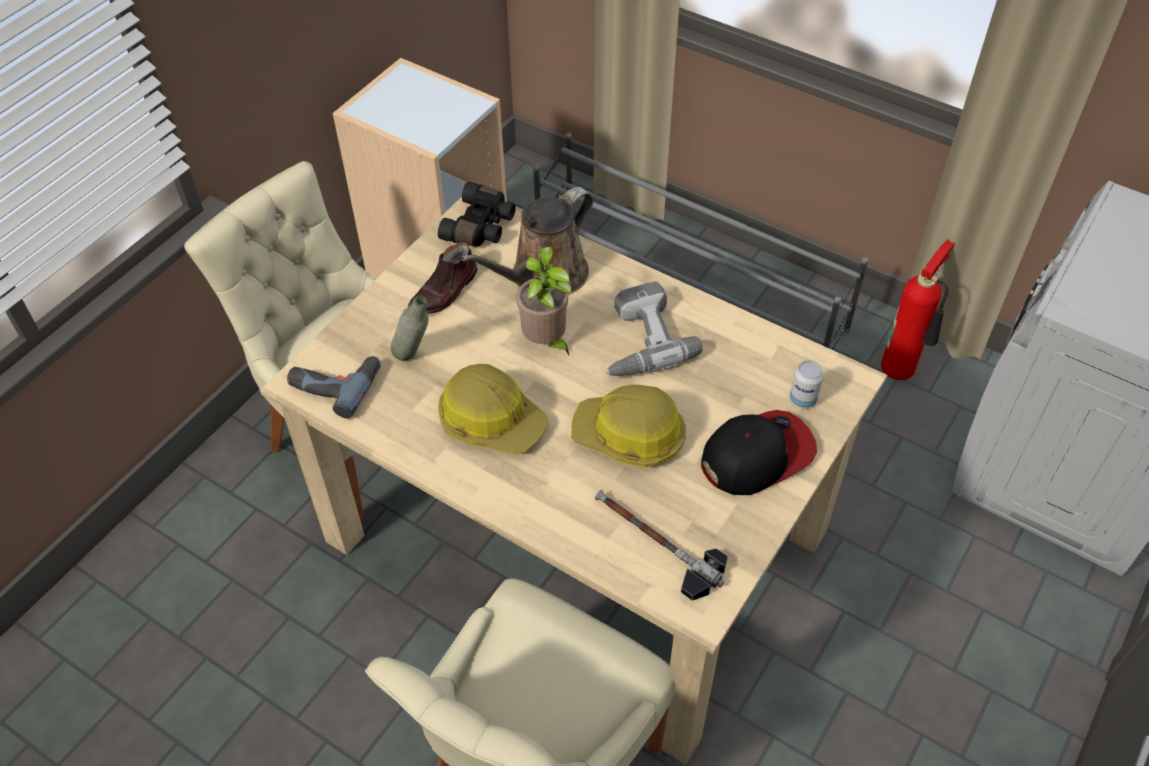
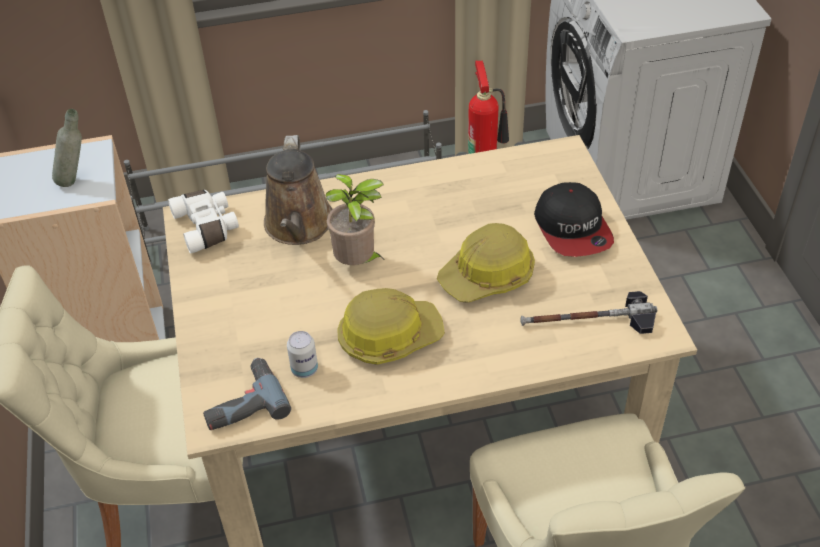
camera: 45 degrees left, 5 degrees down
grey bottle [391,296,429,361] -> grey bottle moved to [52,109,82,187]
brown shoe [408,242,478,314] -> none
black binoculars [438,181,516,247] -> white binoculars [168,190,239,254]
power drill [606,281,703,376] -> none
cap [701,410,817,495] -> cap turned 150 degrees clockwise [534,182,614,257]
can [790,360,824,408] -> can moved to [287,331,318,378]

